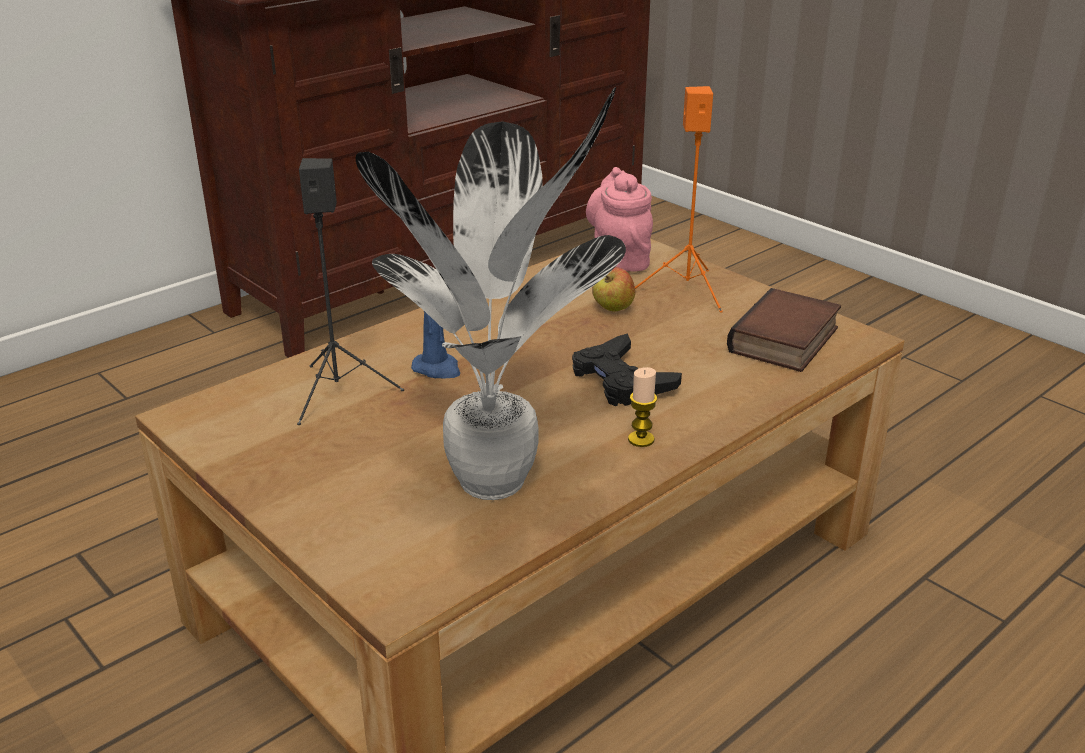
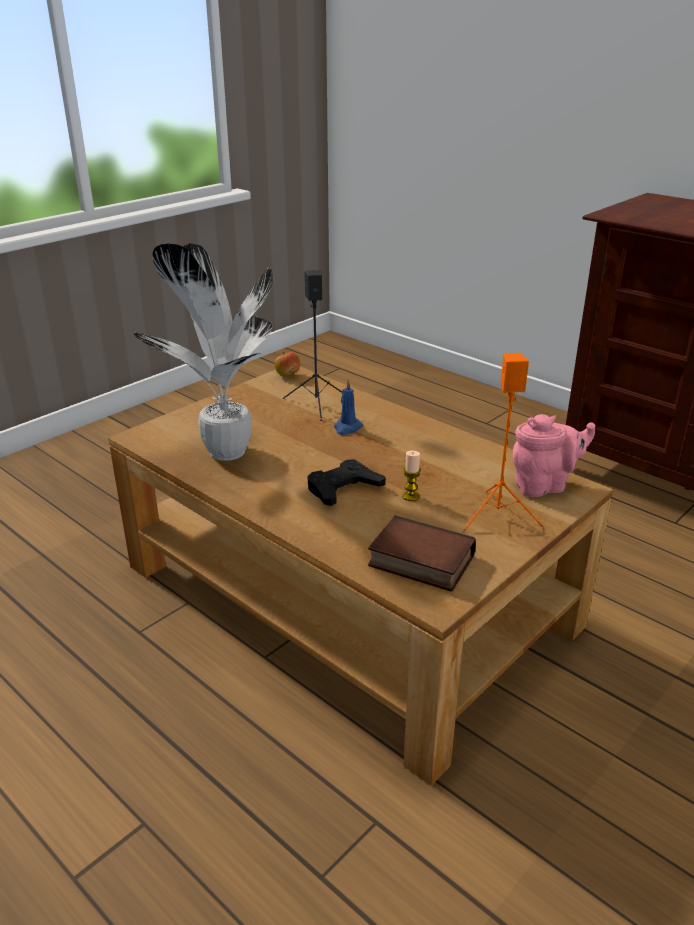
camera: 85 degrees right, 0 degrees up
apple [592,267,635,311] -> apple moved to [275,352,301,377]
candle [628,367,657,447] -> candle moved to [403,451,421,501]

